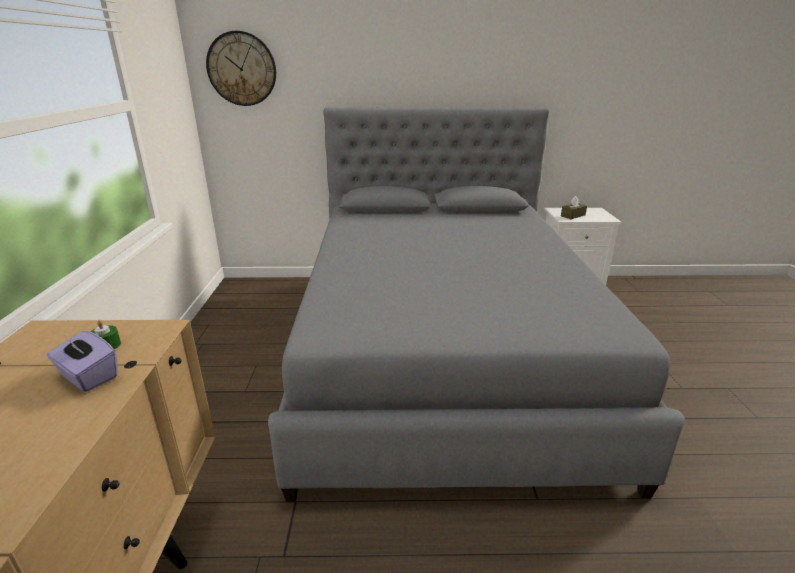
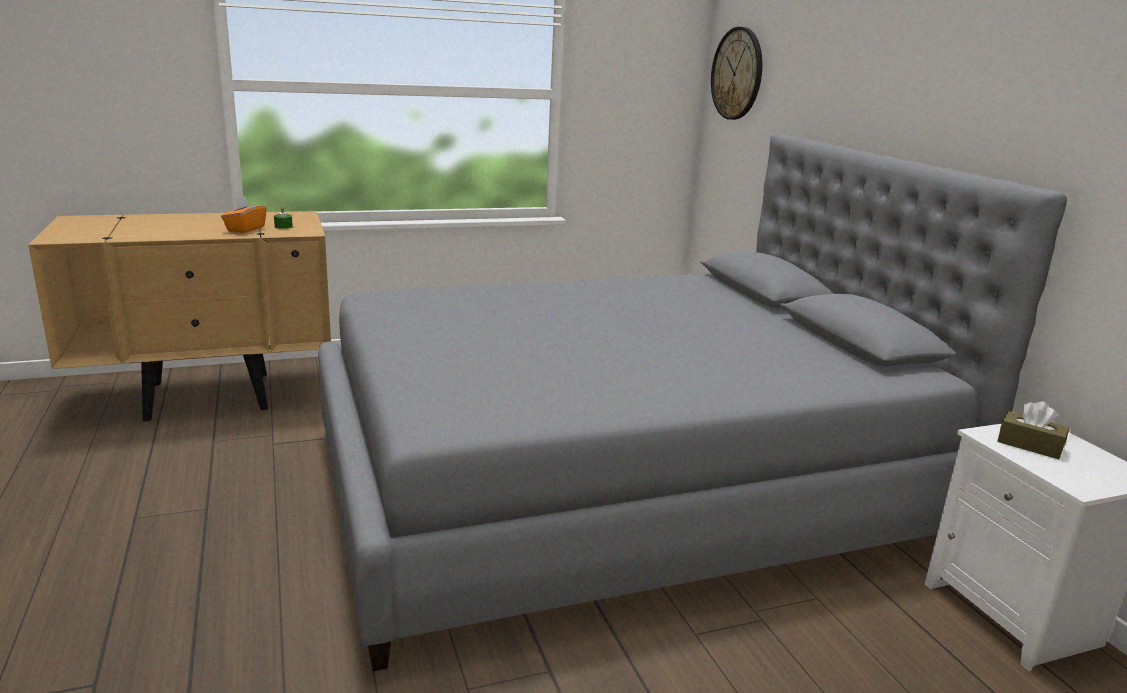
camera: 70 degrees right, 5 degrees down
purple tissue box [47,331,118,392] -> orange tissue box [221,196,267,233]

